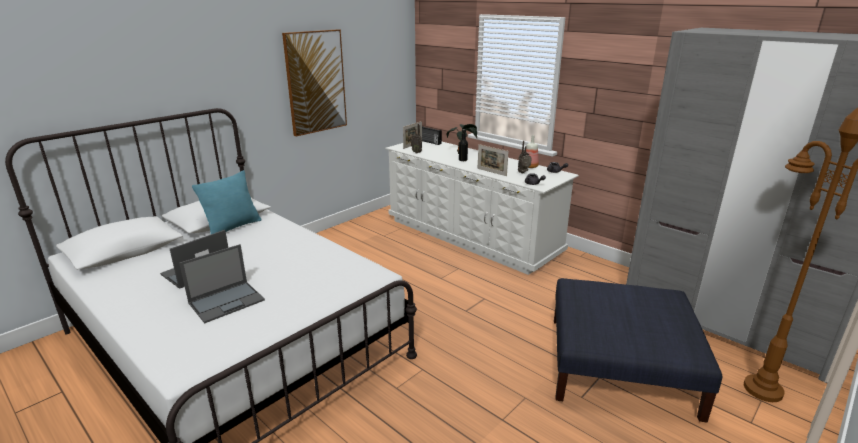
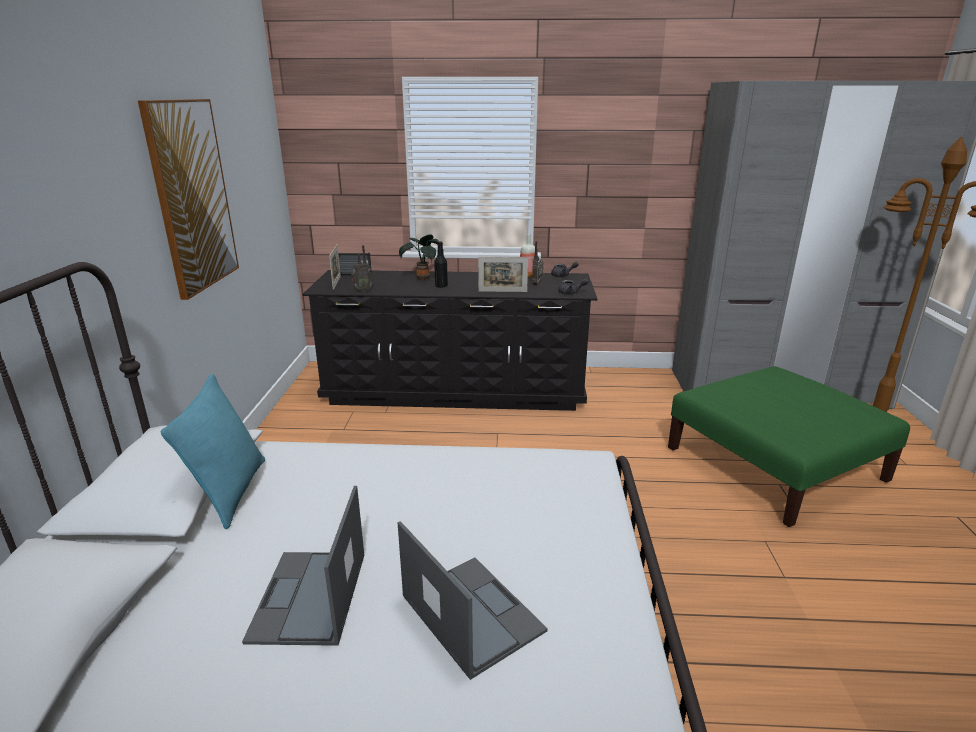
camera: 40 degrees left, 0 degrees up
laptop [179,244,265,323] -> laptop turned 45 degrees counterclockwise [398,521,548,680]
white dresser [385,141,579,275] -> black dresser [302,270,597,411]
blue ottoman [554,278,722,422] -> green ottoman [668,366,910,527]

